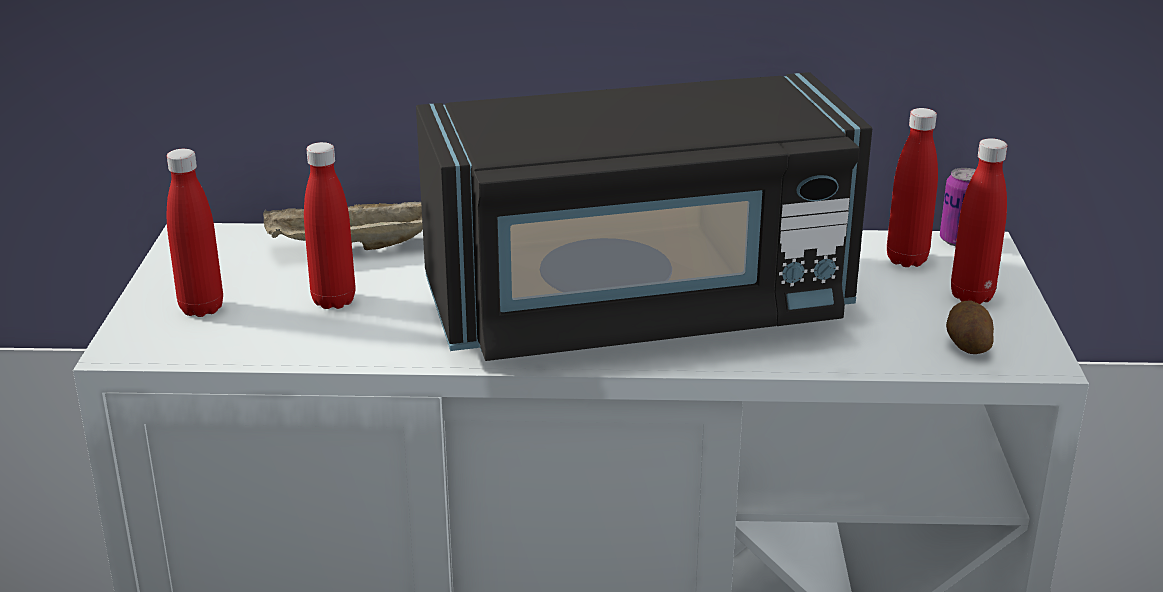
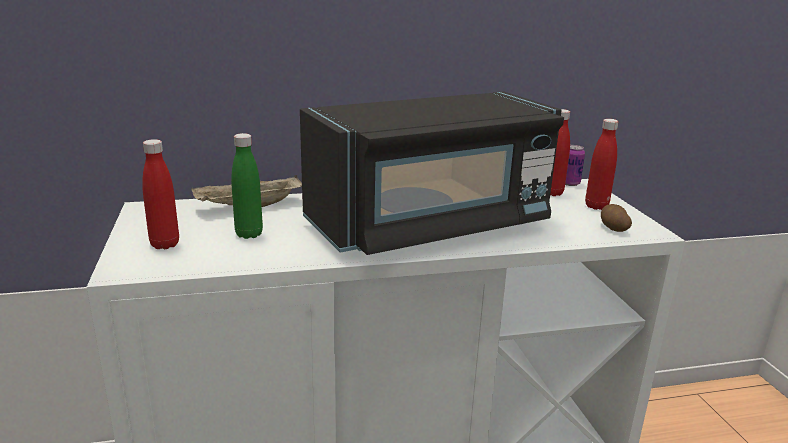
camera: 15 degrees left, 5 degrees down
red bottle [304,142,355,309] -> green bottle [231,133,263,239]

